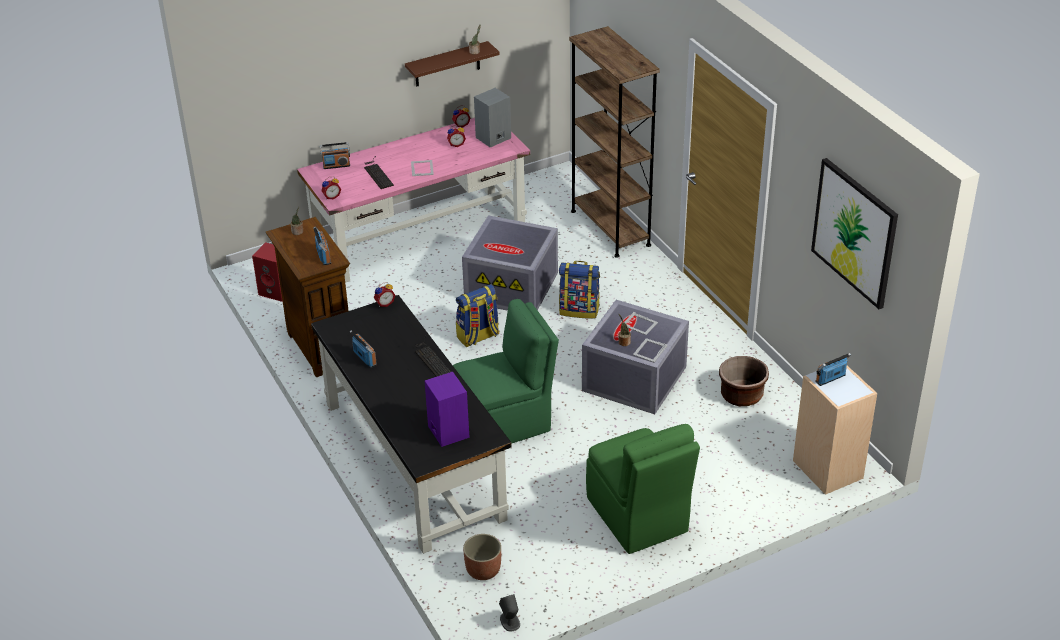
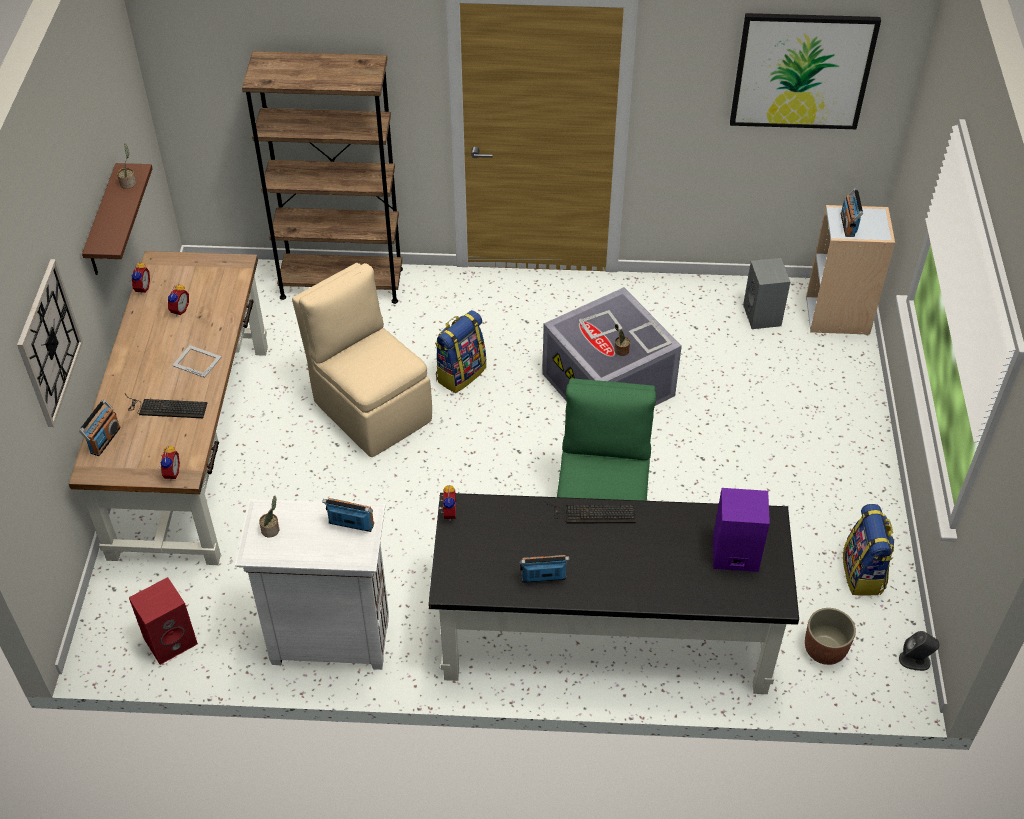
camera: 60 degrees left, 10 degrees up
brown cabinet [266,217,350,377] -> white cabinet [235,499,389,670]
pink desk [297,118,530,283] -> brown desk [69,251,268,565]
backpack [456,284,499,347] -> backpack moved to [843,504,894,596]
grey storage box [462,215,558,311] -> beige chair [292,263,432,457]
grey speaker [474,88,511,148] -> grey speaker moved to [743,258,790,329]
green chair [586,424,700,554] -> none
brown planter [719,356,769,406] -> none
none -> wall clock [17,259,83,427]

